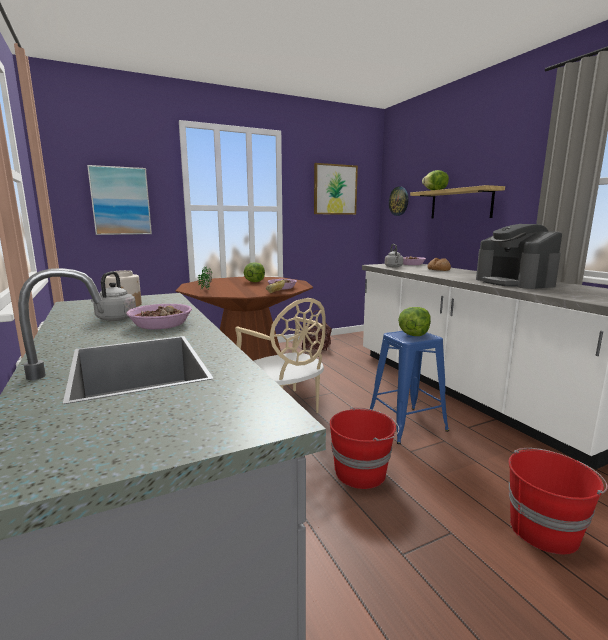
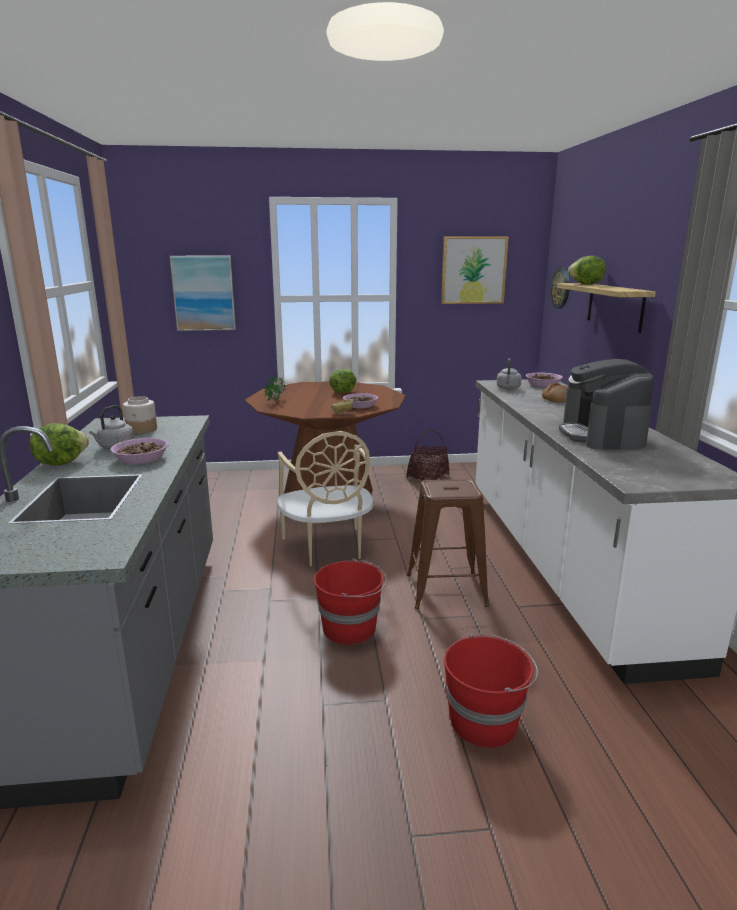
camera: 20 degrees right, 5 degrees up
blue stool [370,331,449,444] -> brown stool [407,479,490,609]
lettuce [398,307,431,336] -> lettuce moved to [29,423,89,466]

